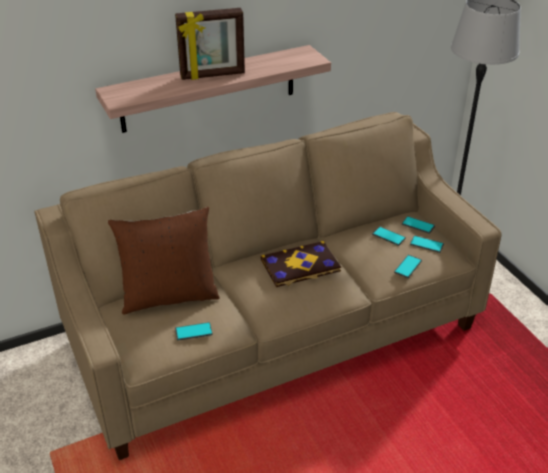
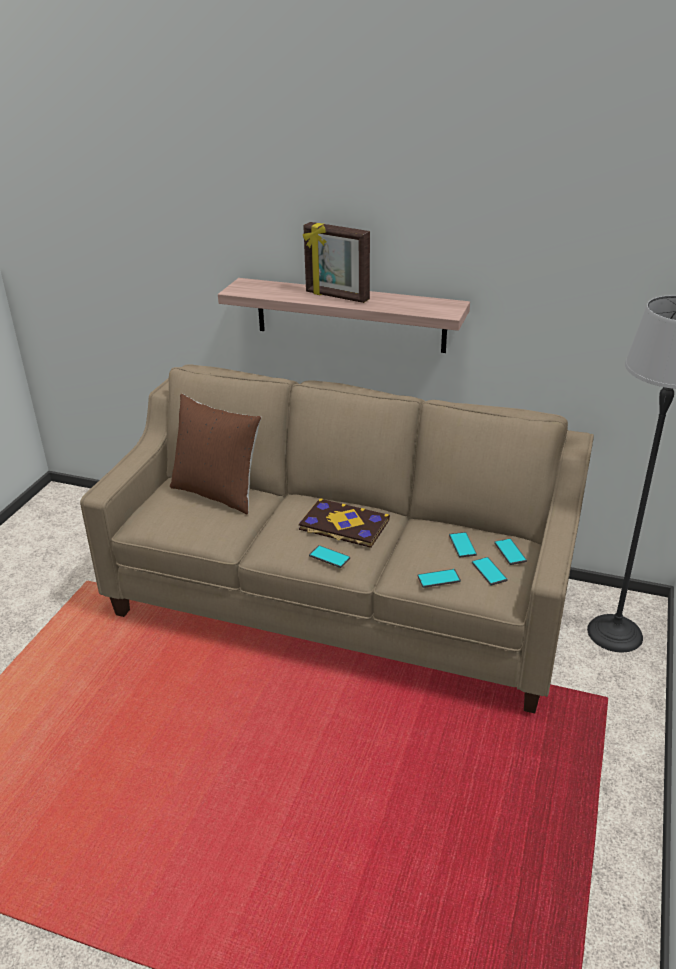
camera: 45 degrees right, 5 degrees down
phone [175,322,213,341] -> phone moved to [309,545,350,568]

